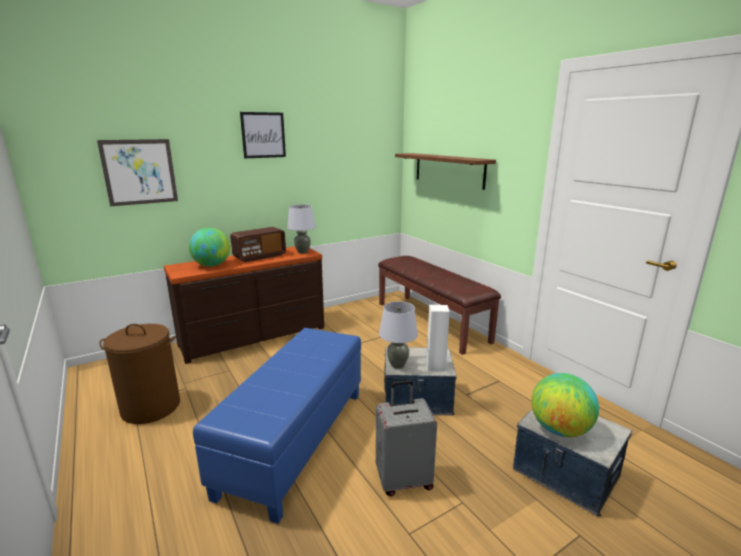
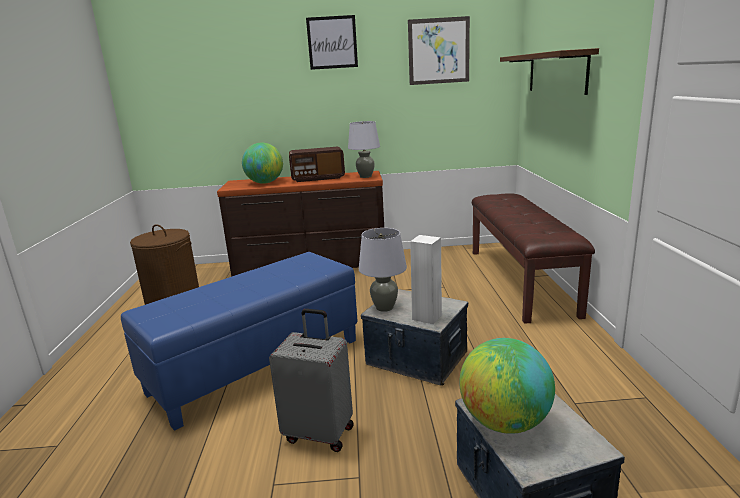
camera: 30 degrees right, 0 degrees up
picture [97,139,178,206] -> picture moved to [408,16,470,85]

